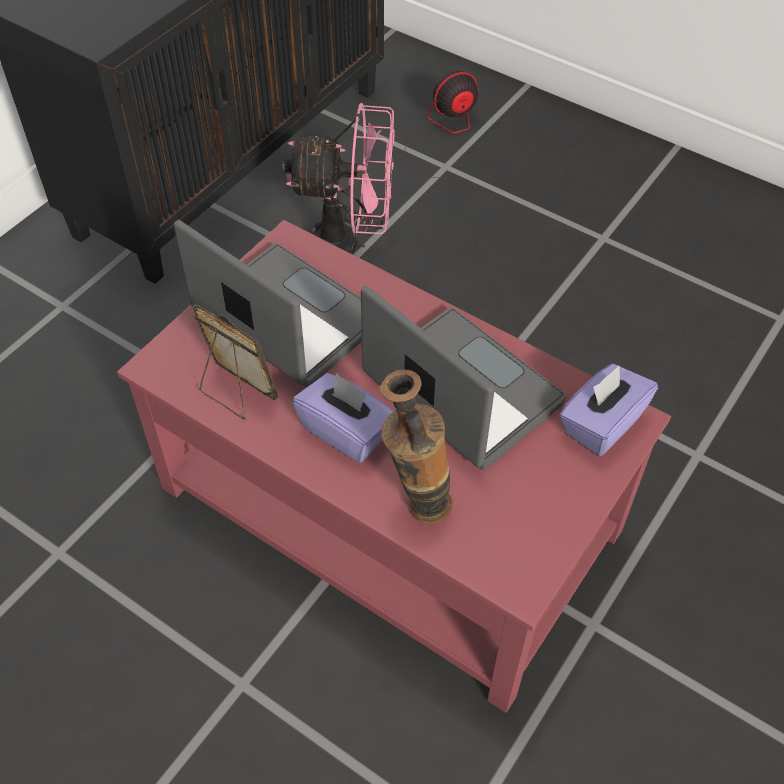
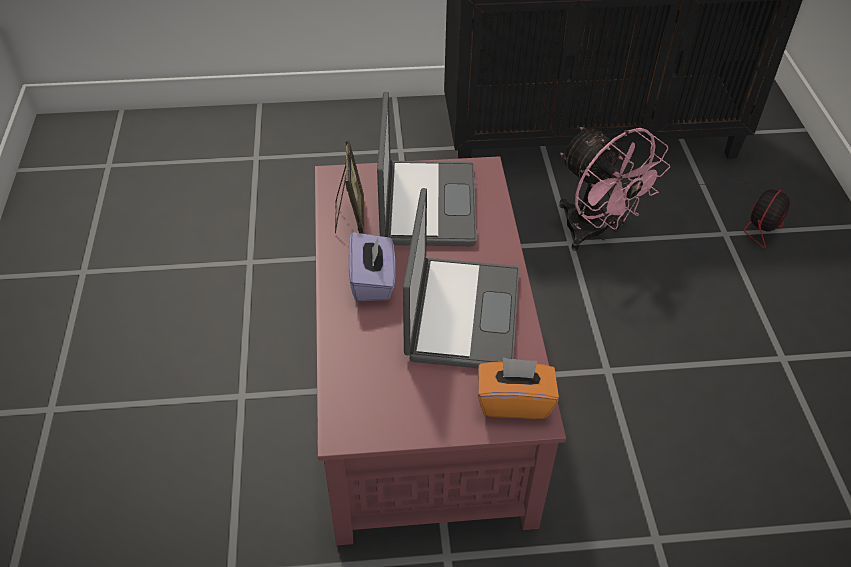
camera: 50 degrees right, 5 degrees down
vase [379,370,453,524] -> none
fan [405,70,483,196] -> fan turned 105 degrees clockwise [683,178,790,249]
purple tissue box [560,364,658,456] -> orange tissue box [478,358,559,419]

